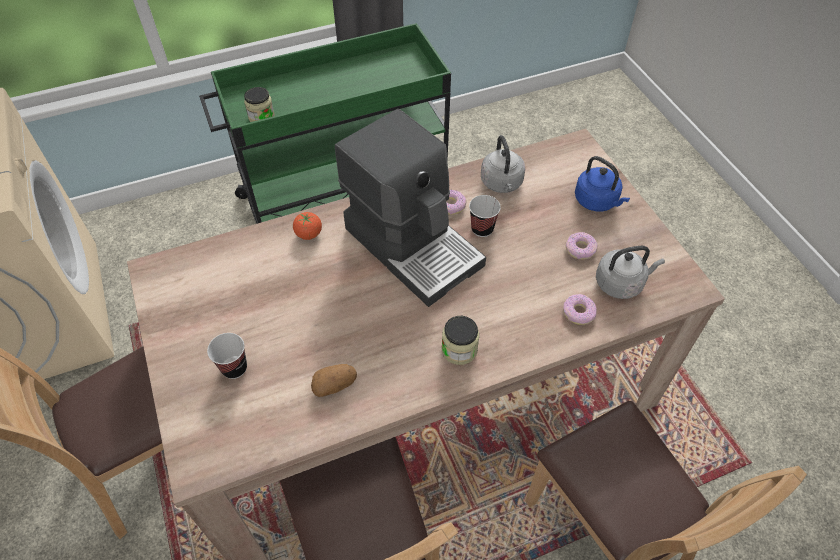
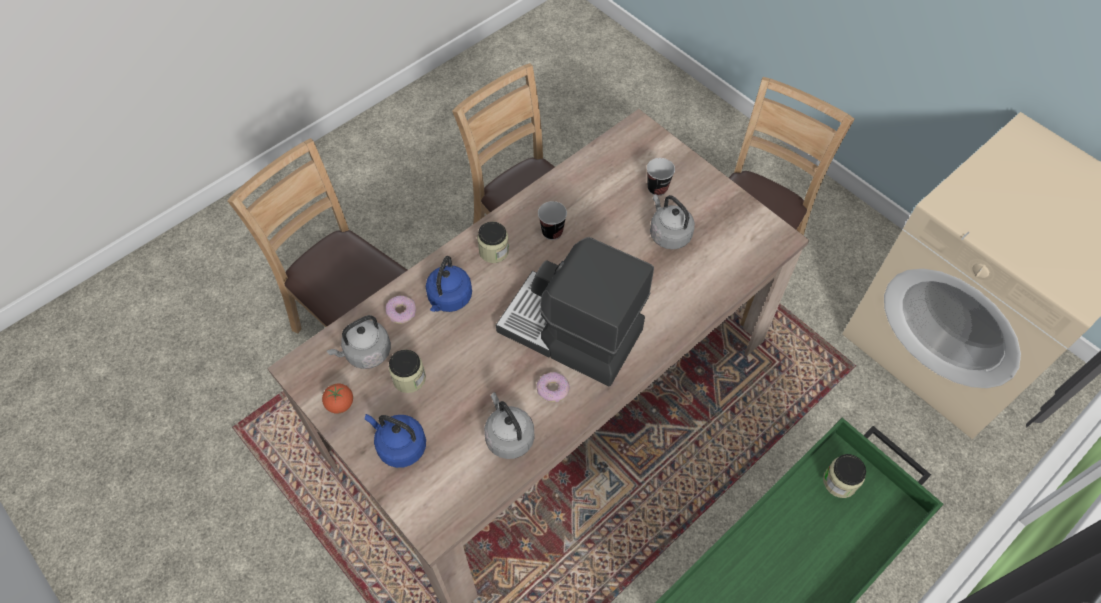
camera: 160 degrees right, 5 degrees up
tomato [293,212,322,240] -> tomato moved to [322,384,353,414]
potato [311,364,357,397] -> none
cup [469,195,501,237] -> cup moved to [538,201,567,240]
donut [565,232,597,260] -> jar [389,349,426,393]
none -> blue kettle [426,256,472,312]
none -> grey kettle [650,194,695,250]

